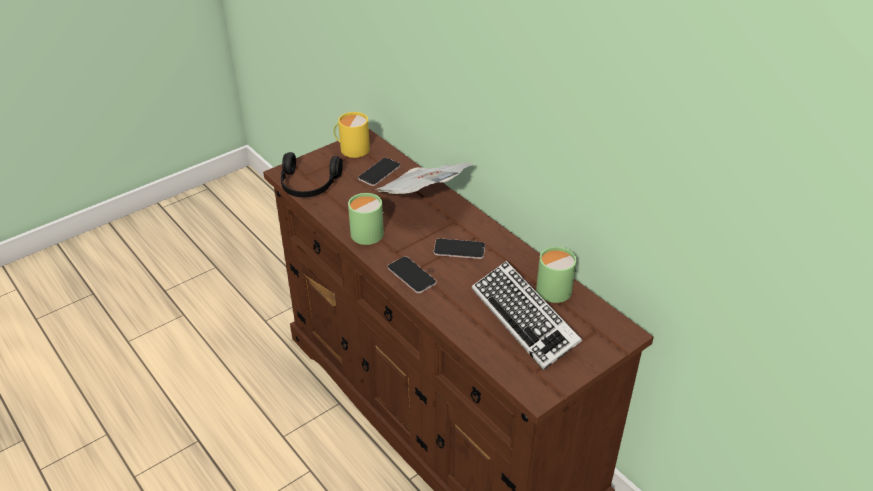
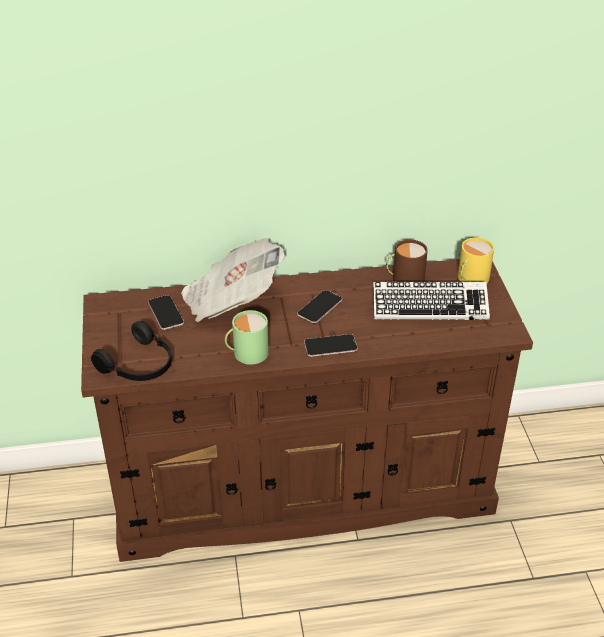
camera: 60 degrees left, 0 degrees up
yellow mug [333,112,370,158] -> yellow mug moved to [458,238,494,283]
green mug [536,247,576,303] -> brown mug [386,240,428,282]

